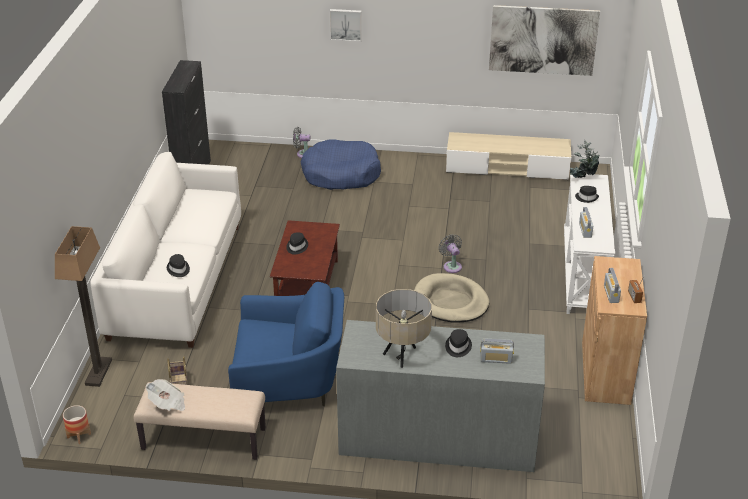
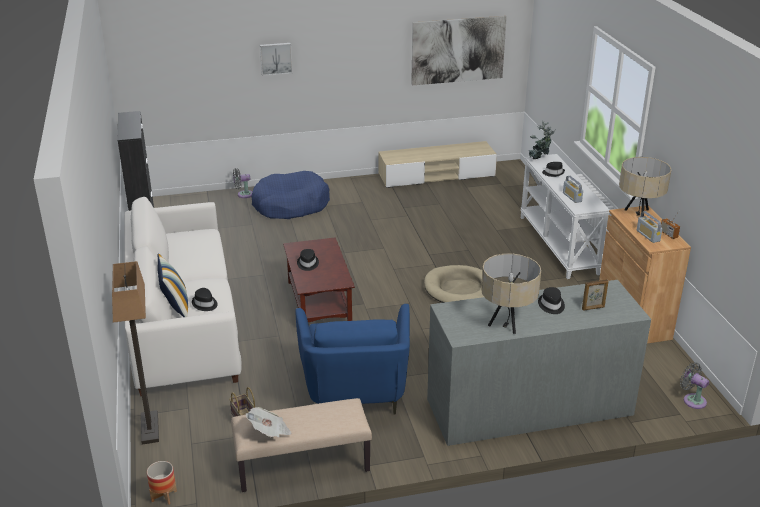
camera: 20 degrees left, 5 degrees down
blue armchair [228,282,344,406] -> blue armchair turned 105 degrees clockwise [295,304,410,415]
grey fan [439,234,462,273] -> grey fan moved to [680,362,709,409]
radio [480,339,514,364] -> picture frame [582,279,608,311]
none -> pillow [158,253,188,317]
none -> beige table lamp [619,157,671,216]

